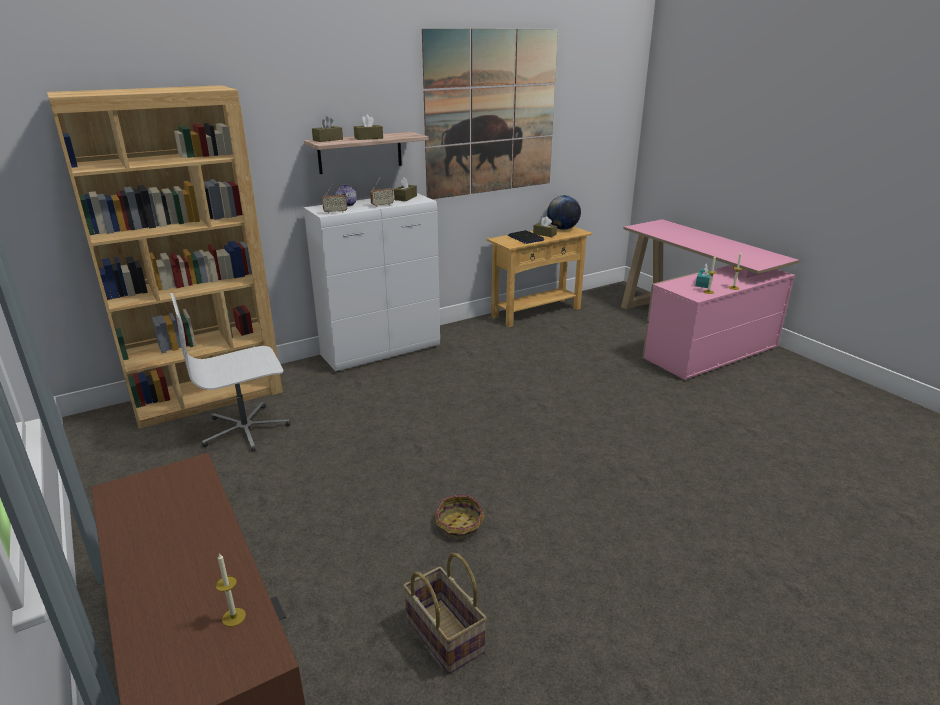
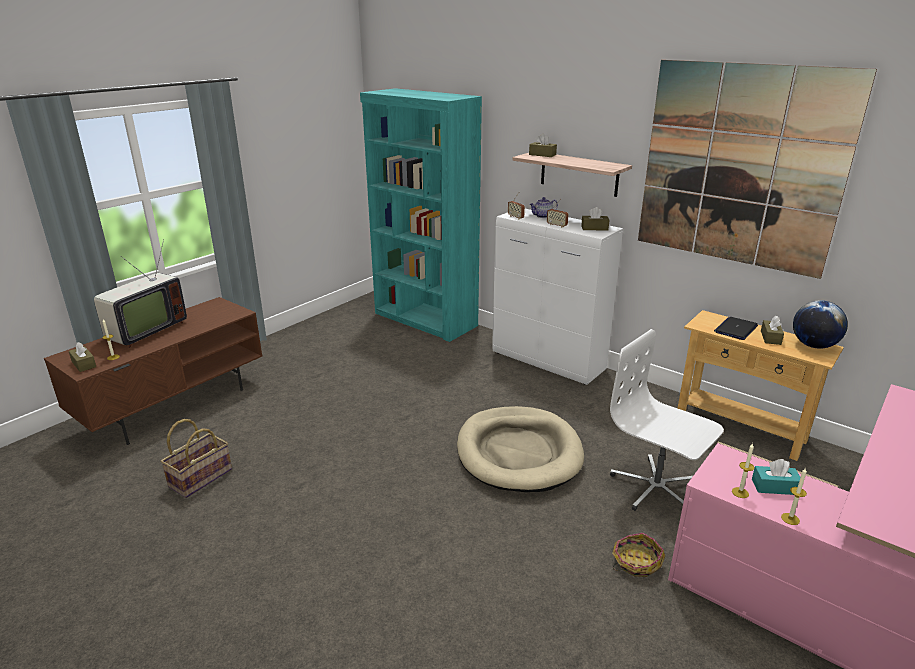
camera: 70 degrees right, 0 degrees up
brown bookcase [47,85,283,429] -> turquoise bookcase [360,88,482,342]
white office chair [170,293,290,452] -> white office chair moved to [610,329,724,511]
brown tissue box [354,115,383,140] -> brown tissue box moved to [69,342,96,372]
basket [435,495,485,542] -> basket moved to [612,533,665,577]
none -> television [94,239,187,348]
none -> beige dog bed [457,406,584,492]

